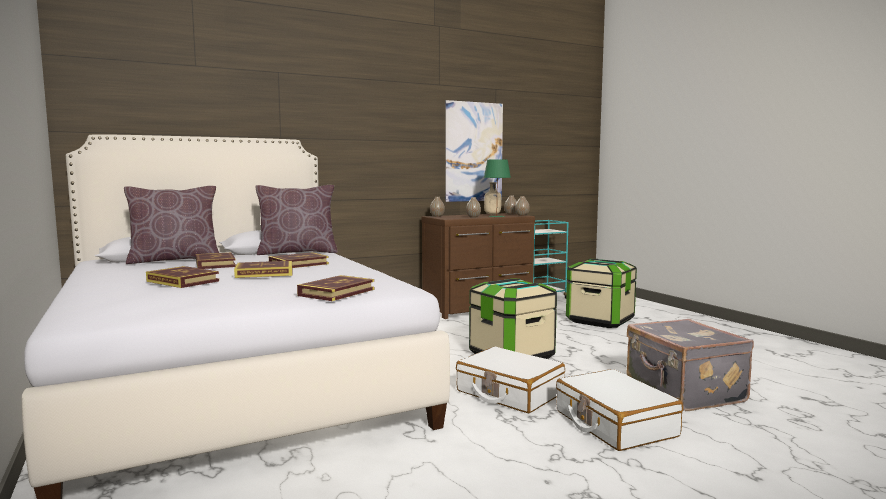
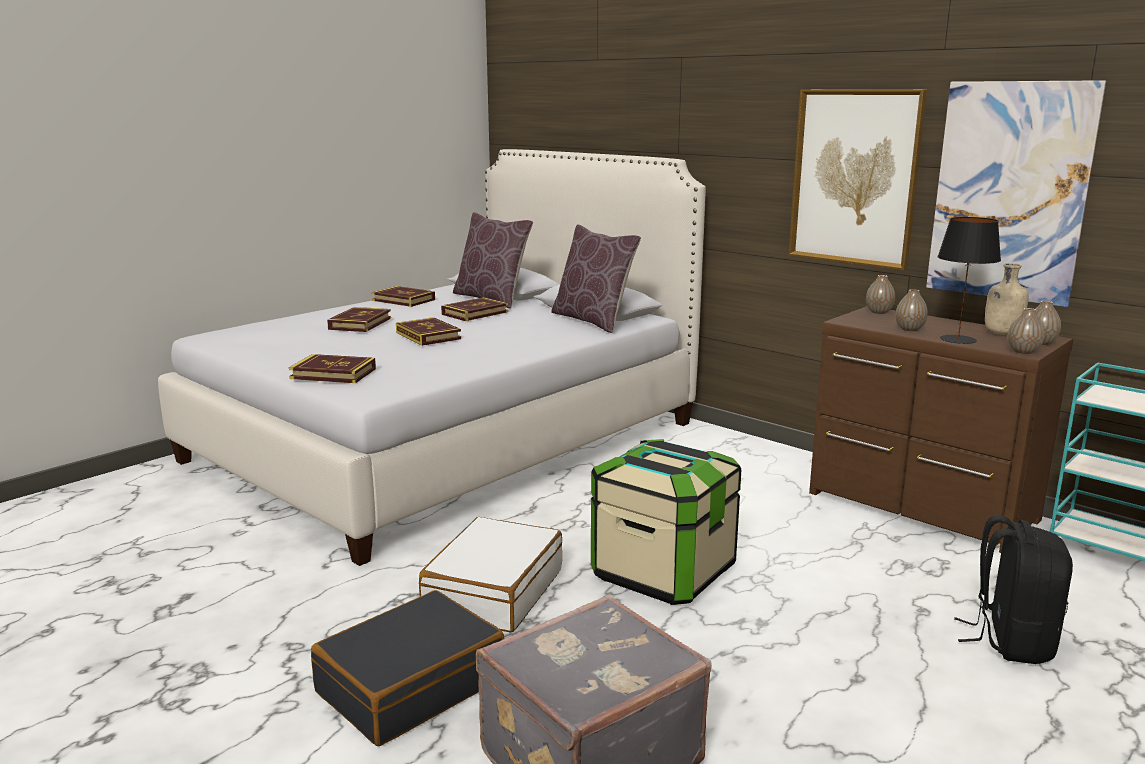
camera: 70 degrees right, 10 degrees up
book [269,252,329,268] -> book moved to [372,286,435,307]
green table lamp [484,160,511,217] -> black table lamp [937,217,1001,344]
white suitcase [556,369,683,451] -> black suitcase [311,590,504,746]
storage box [566,259,637,328] -> black backpack [954,515,1073,664]
none -> picture [788,89,927,270]

